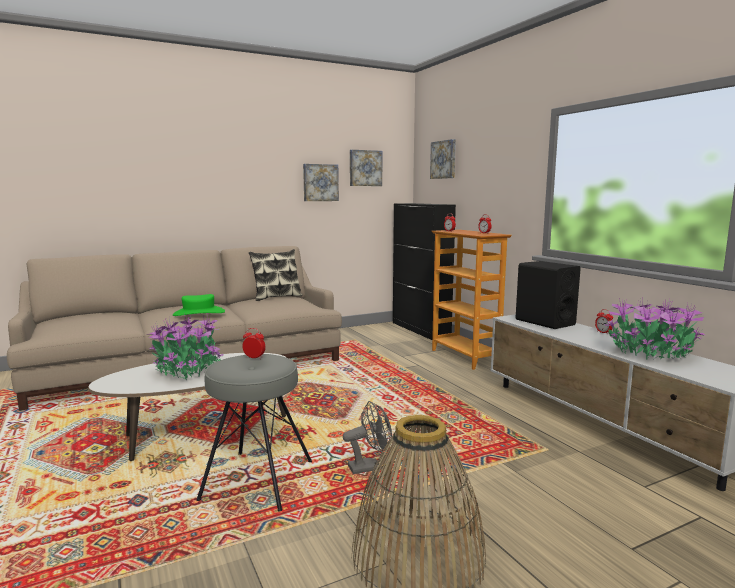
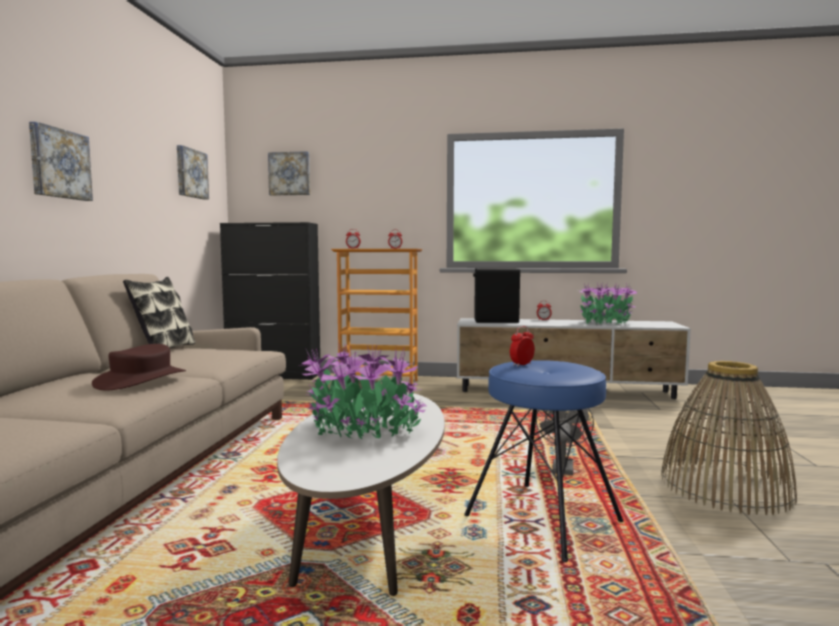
camera: 55 degrees left, 5 degrees down
green hat [173,294,225,316] -> brown hat [92,344,186,390]
grey stool [196,354,312,511] -> blue stool [464,360,623,562]
picture [303,164,339,201] -> picture moved to [29,122,93,201]

